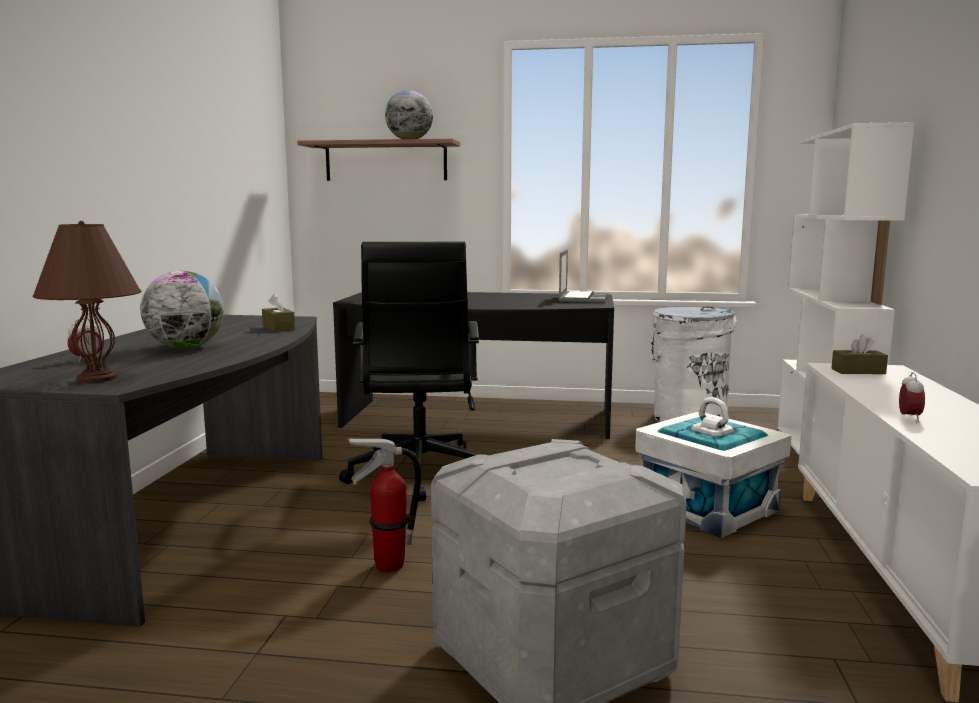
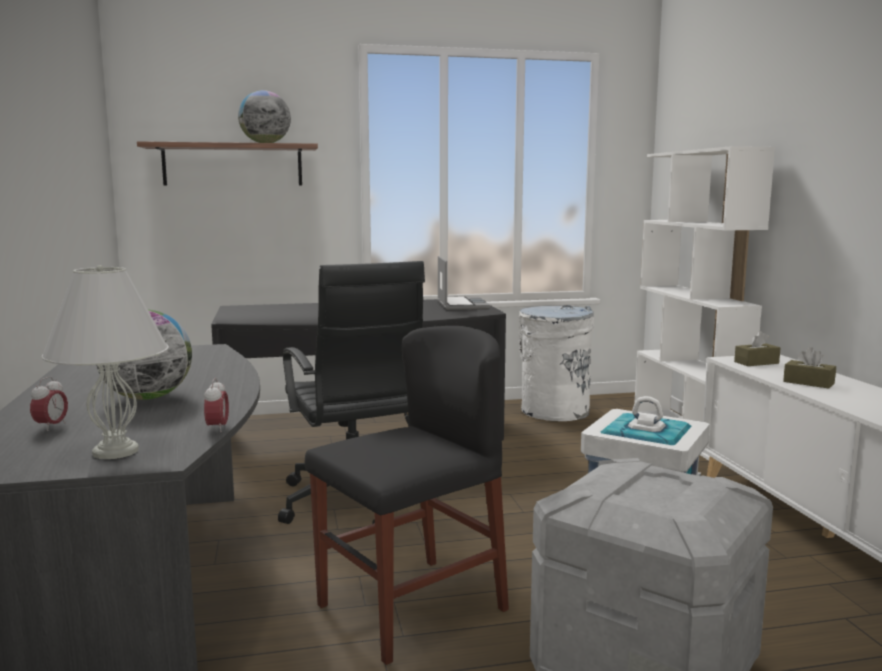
camera: 20 degrees left, 0 degrees up
brown table lamp [33,221,141,383] -> white table lamp [42,265,169,459]
brown tissue box [262,293,295,331] -> brown tissue box moved to [783,347,836,389]
fire extinguisher [348,438,421,572] -> black chair [305,326,509,665]
alarm clock [899,372,925,422] -> alarm clock moved to [204,378,229,432]

